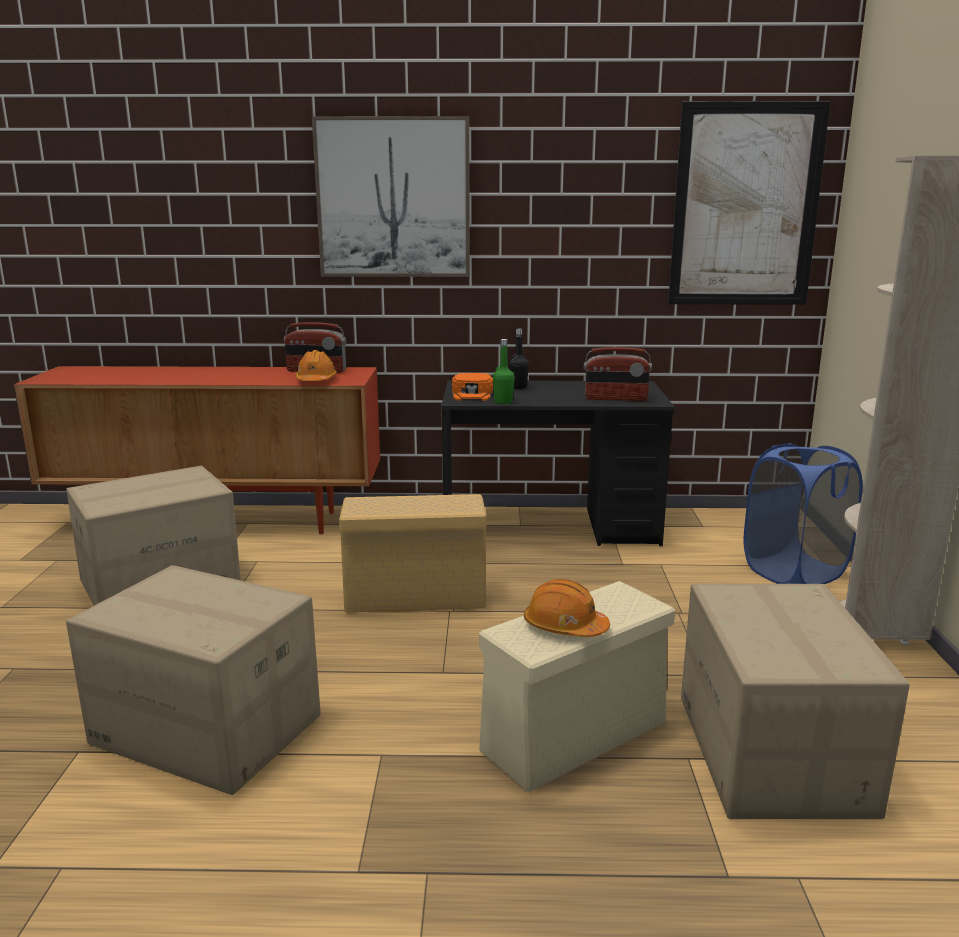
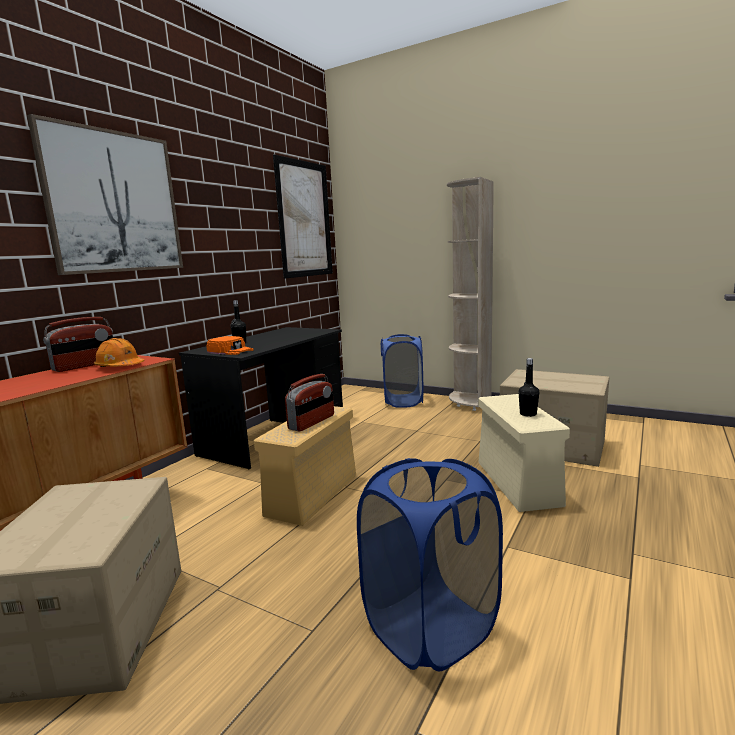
camera: 60 degrees left, 5 degrees down
cardboard box [66,565,321,795] -> blue laundry basket [357,458,503,672]
green bottle [493,339,515,404] -> none
orange hard hat [524,579,610,637] -> black bottle [518,358,539,417]
radio [584,347,652,401] -> radio moved to [285,374,334,431]

